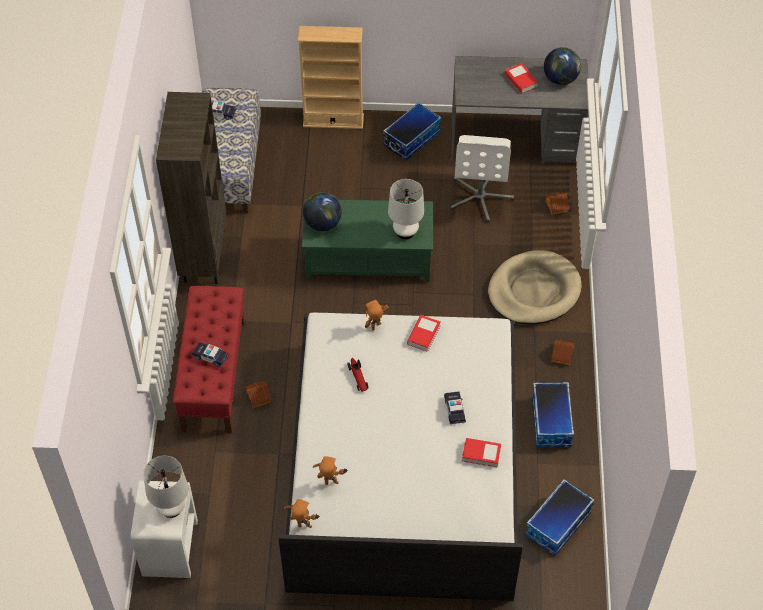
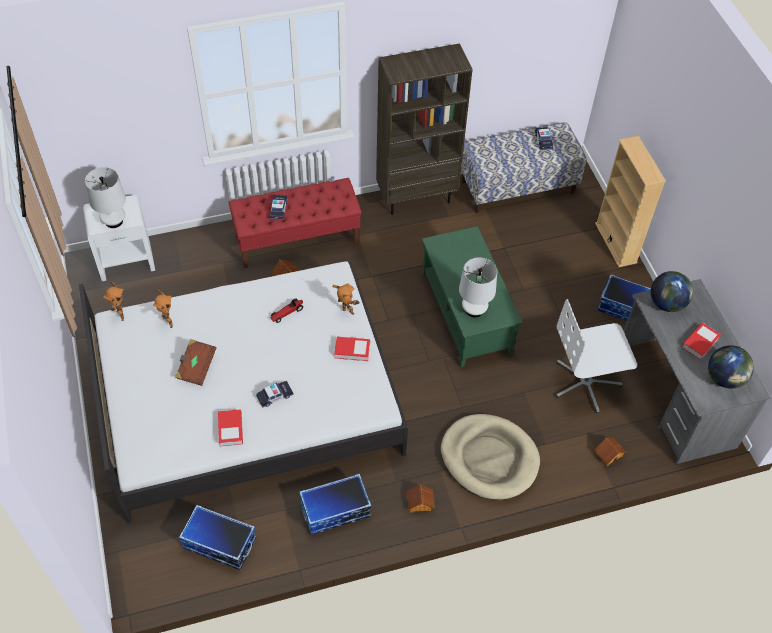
camera: 70 degrees right, 0 degrees up
globe [303,192,342,231] -> globe moved to [651,271,693,312]
none -> brown book [175,339,216,386]

